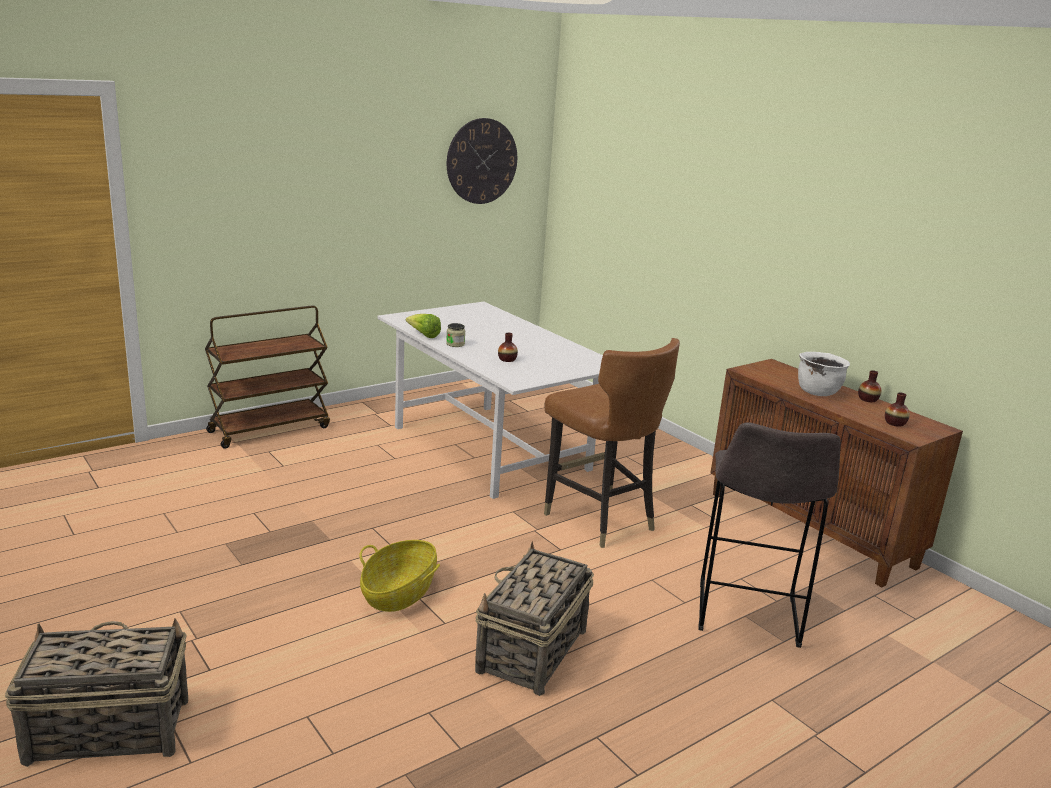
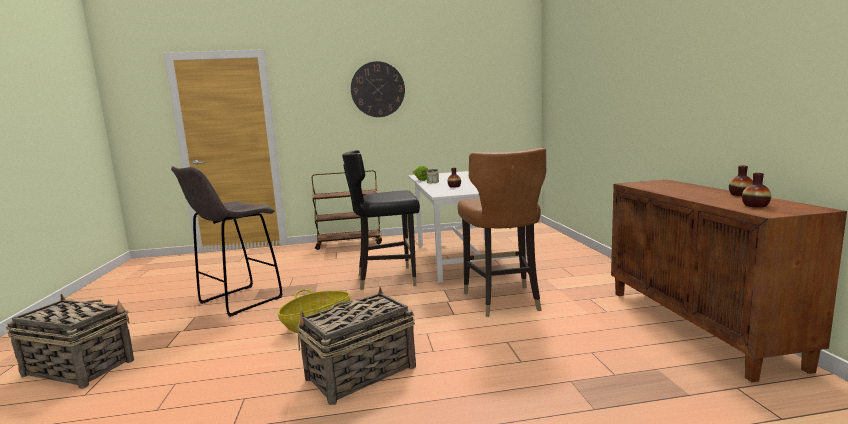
camera: 30 degrees right, 10 degrees down
wall clock [447,118,517,204] -> wall clock moved to [351,61,405,117]
grey stool [698,422,841,648] -> grey stool moved to [171,166,283,317]
white cooking pot [798,352,850,396] -> none
none -> black chair [342,150,420,290]

